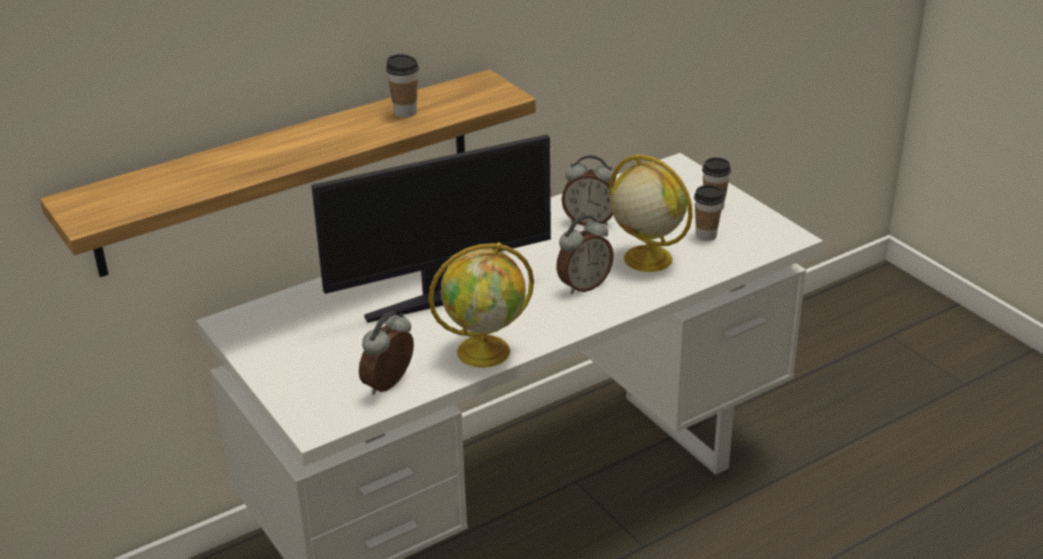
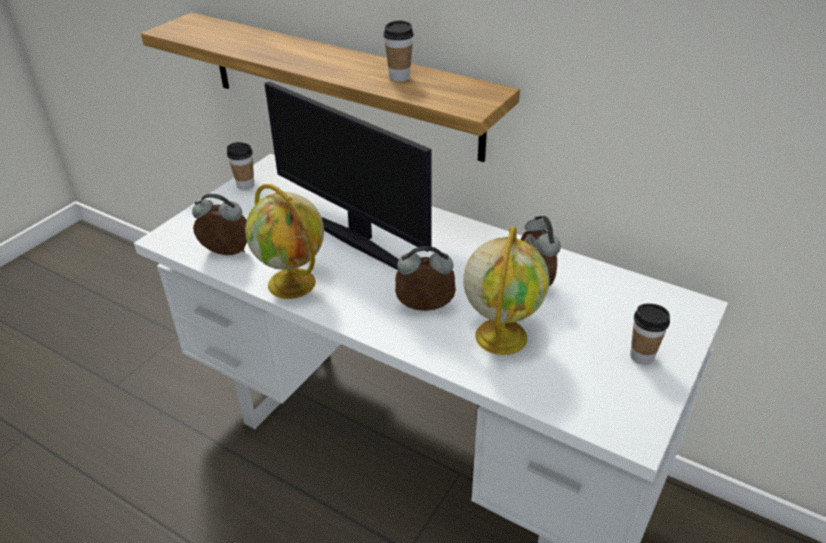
camera: 65 degrees right, 5 degrees up
alarm clock [556,215,614,294] -> alarm clock turned 150 degrees clockwise [395,246,456,311]
cup [694,185,724,241] -> cup moved to [227,142,254,190]

